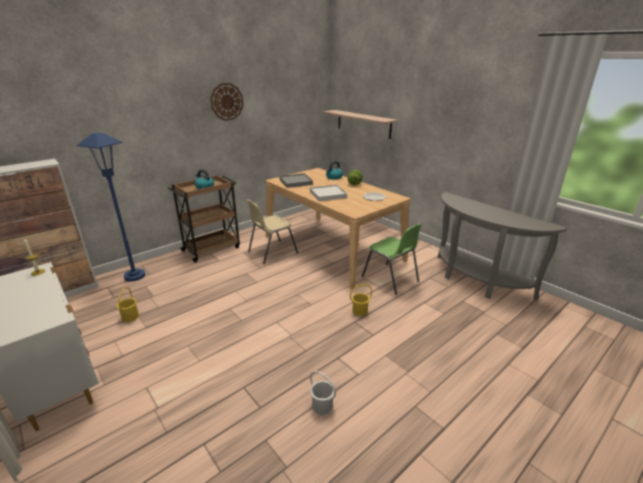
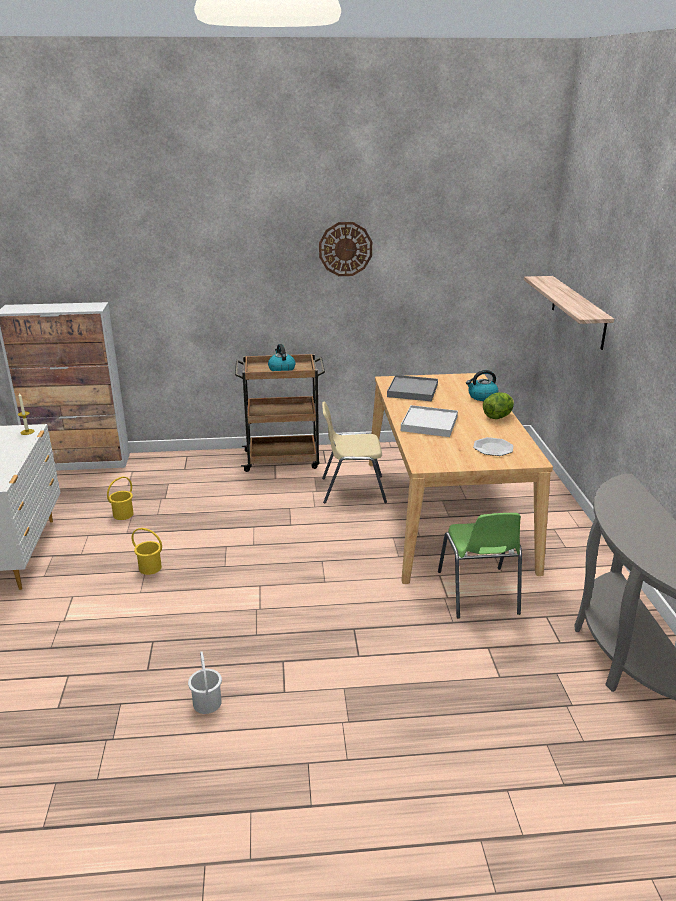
camera: 35 degrees right, 0 degrees up
blue floor lamp [77,133,145,282] -> none
yellow bucket [350,284,372,316] -> yellow bucket moved to [132,528,162,575]

